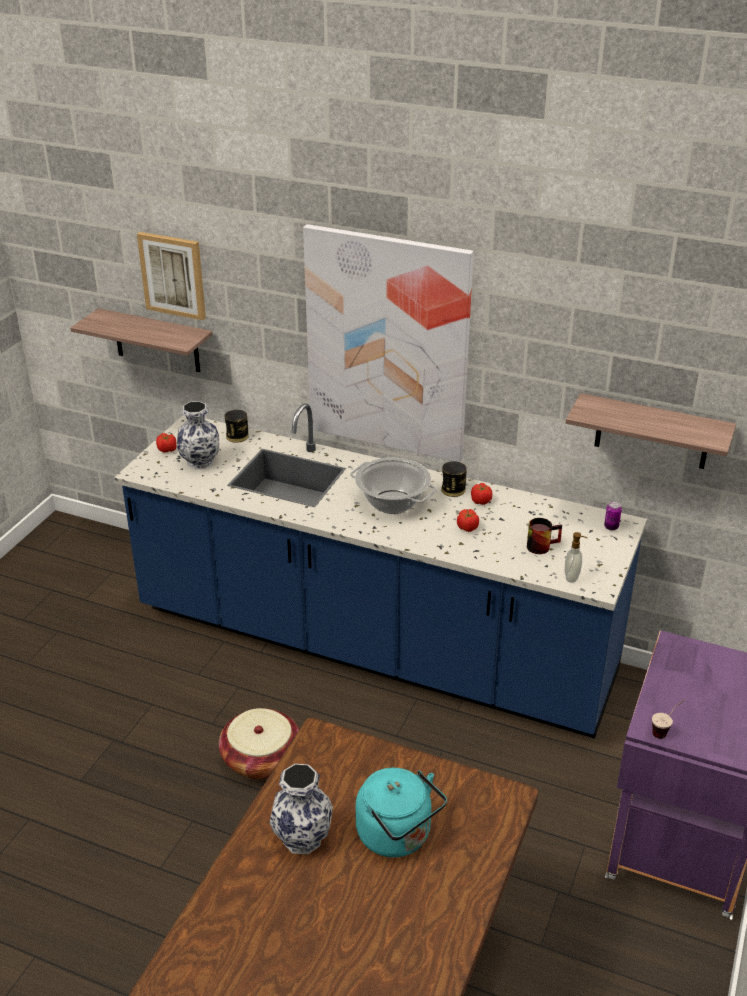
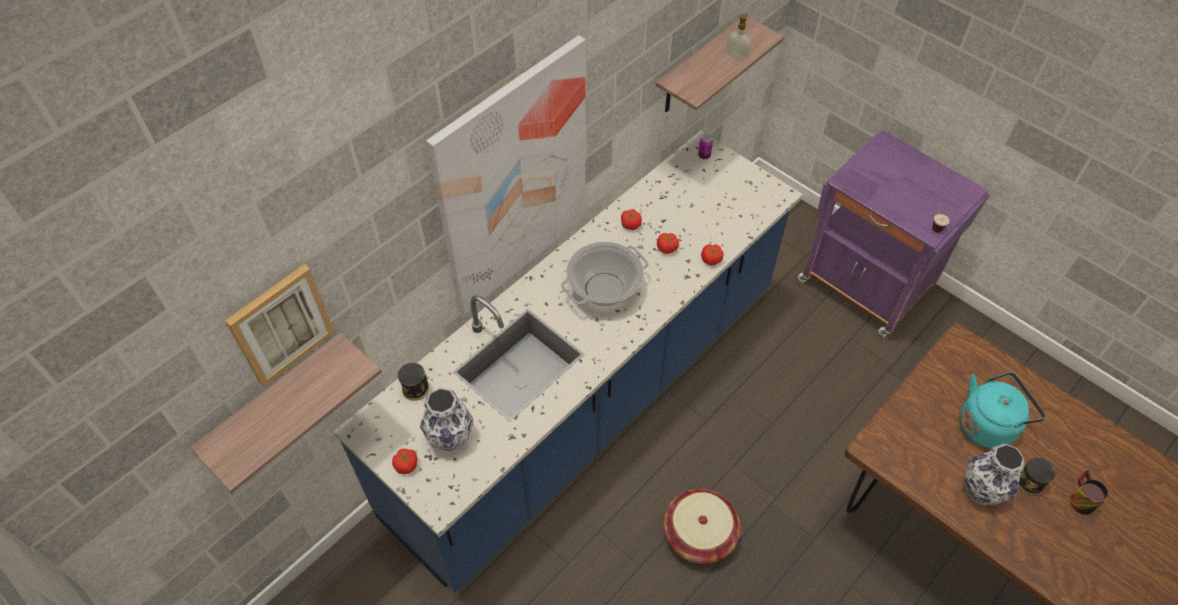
camera: 70 degrees left, 20 degrees up
can [441,461,467,497] -> can moved to [1018,458,1055,496]
mug [527,518,562,554] -> mug moved to [1070,470,1108,515]
soap dispenser [565,532,588,583] -> soap dispenser moved to [726,14,752,60]
none -> tomato [701,244,724,265]

